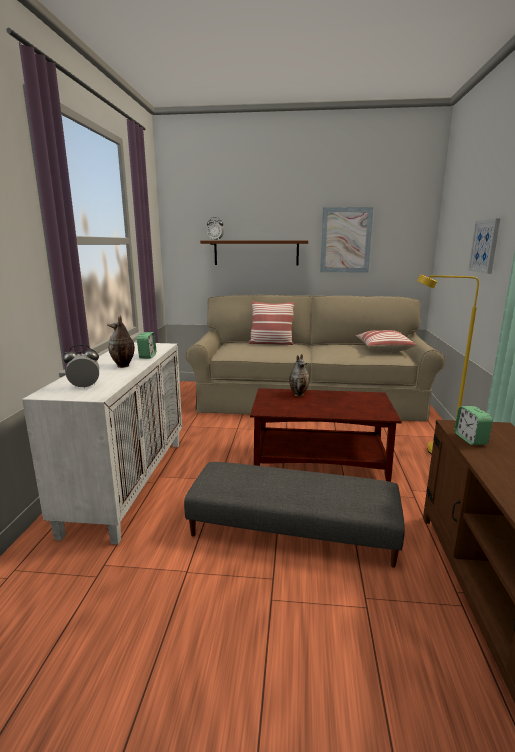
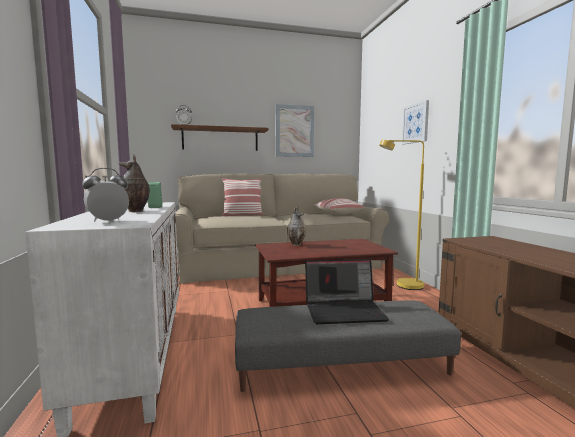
camera: 20 degrees left, 10 degrees down
alarm clock [454,406,493,445] -> none
none -> laptop [305,259,389,324]

